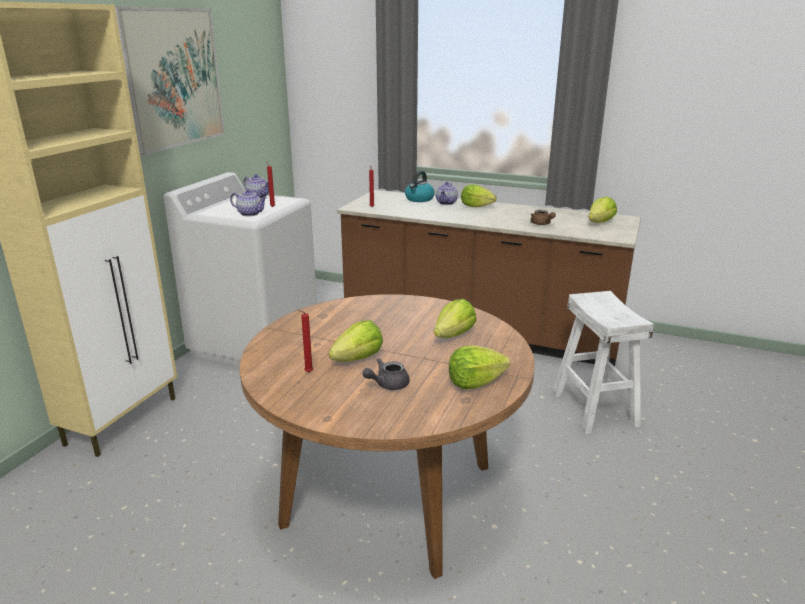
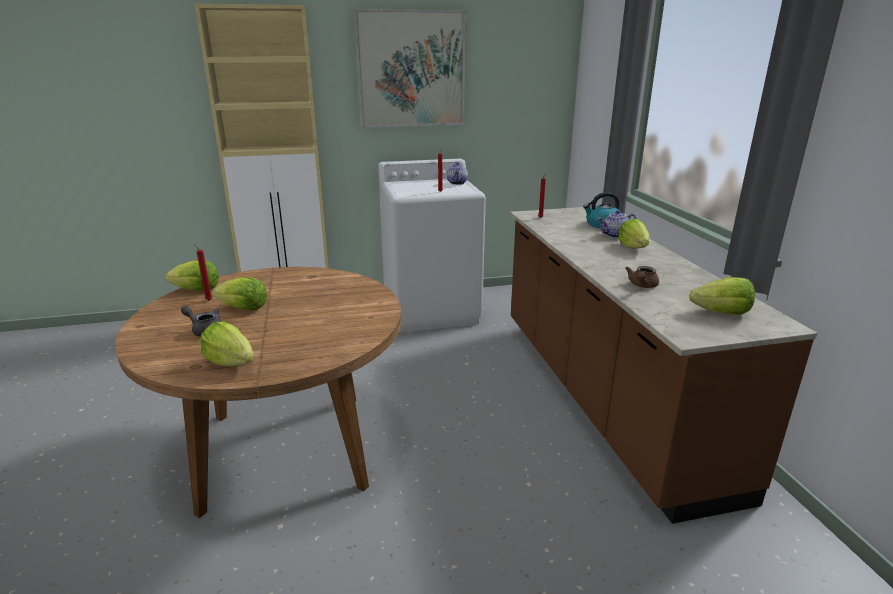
camera: 55 degrees right, 0 degrees up
teapot [230,189,267,216] -> none
lettuce [434,299,477,338] -> lettuce moved to [165,260,219,291]
white stool [552,291,654,434] -> none

